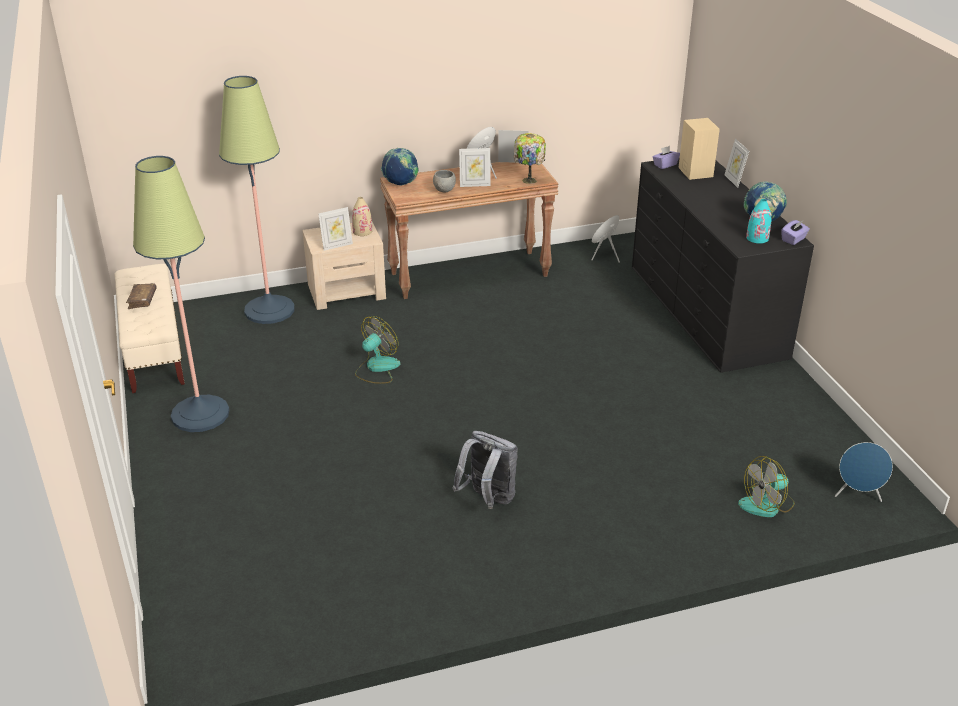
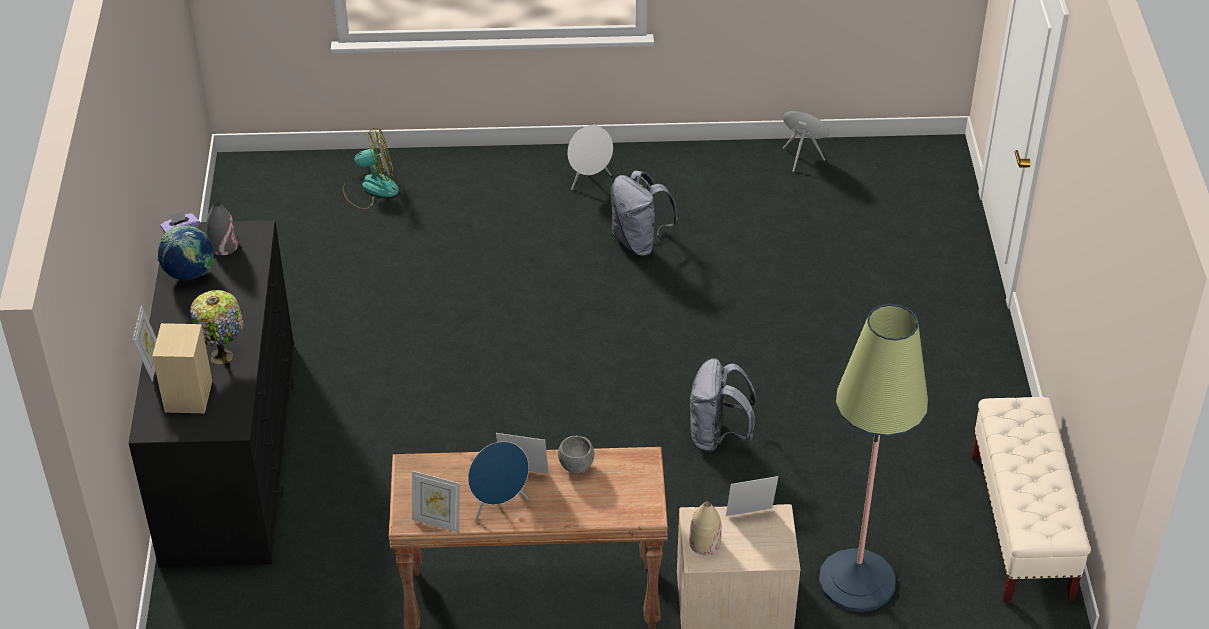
camera: 165 degrees left, 10 degrees up
brown book [126,283,157,309] -> none
floor lamp [133,156,229,432] -> none
fan [355,316,400,384] -> grey backpack [690,358,756,452]
globe [381,148,419,186] -> none
table lamp [514,133,546,184] -> table lamp moved to [190,290,244,364]
white speaker [592,215,620,263] -> white speaker moved to [567,125,613,190]
purple tissue box [653,146,680,169] -> none
turquoise vase [746,199,771,244] -> grey vase [206,202,238,255]
blue speaker [835,442,893,502] -> blue speaker moved to [782,111,830,172]

